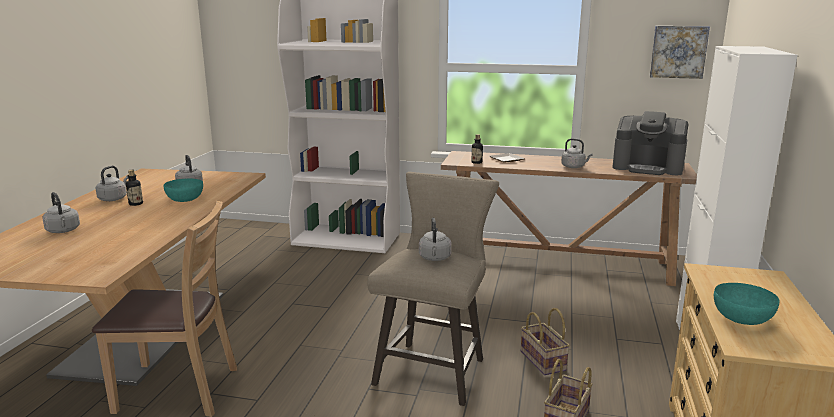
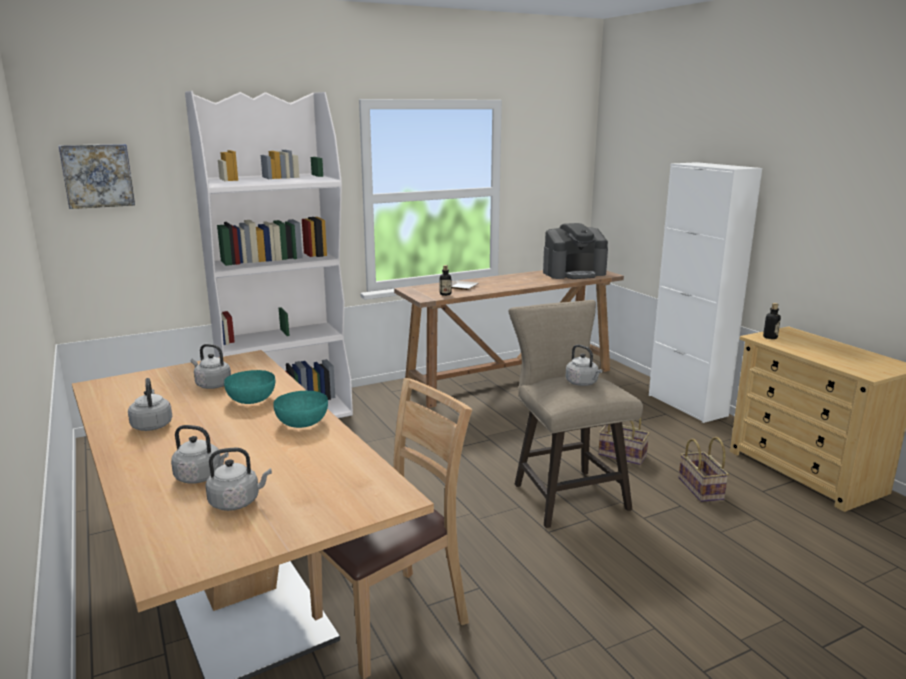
camera: 40 degrees left, 0 degrees up
bottle [126,170,143,206] -> bottle moved to [763,303,781,339]
grey kettle [561,138,593,168] -> grey kettle moved to [205,448,272,511]
picture [649,26,710,79] -> picture moved to [59,144,135,209]
turquoise bowl [714,283,780,325] -> turquoise bowl moved to [273,391,328,428]

